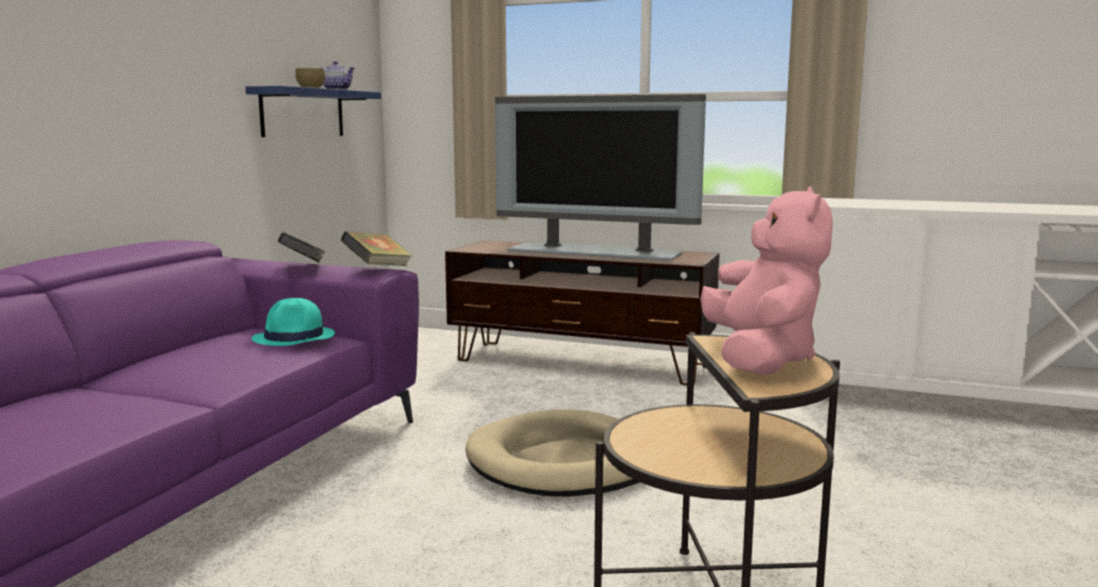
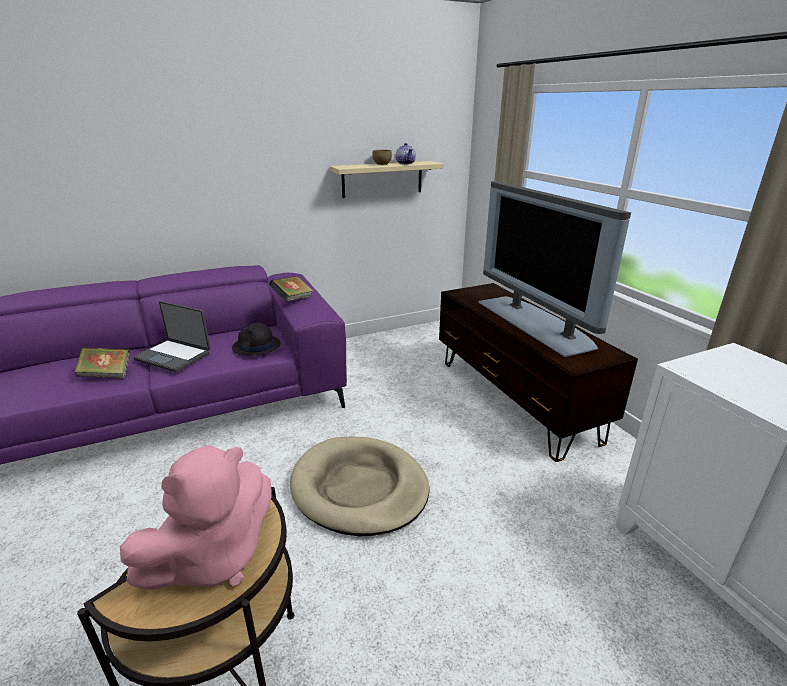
camera: 45 degrees right, 15 degrees up
blue shelf [246,86,381,137] -> beige shelf [330,161,444,198]
turquoise hat [252,298,335,346] -> black hat [232,323,281,355]
book [341,231,413,266] -> book moved to [75,347,130,378]
none -> laptop [133,301,210,372]

